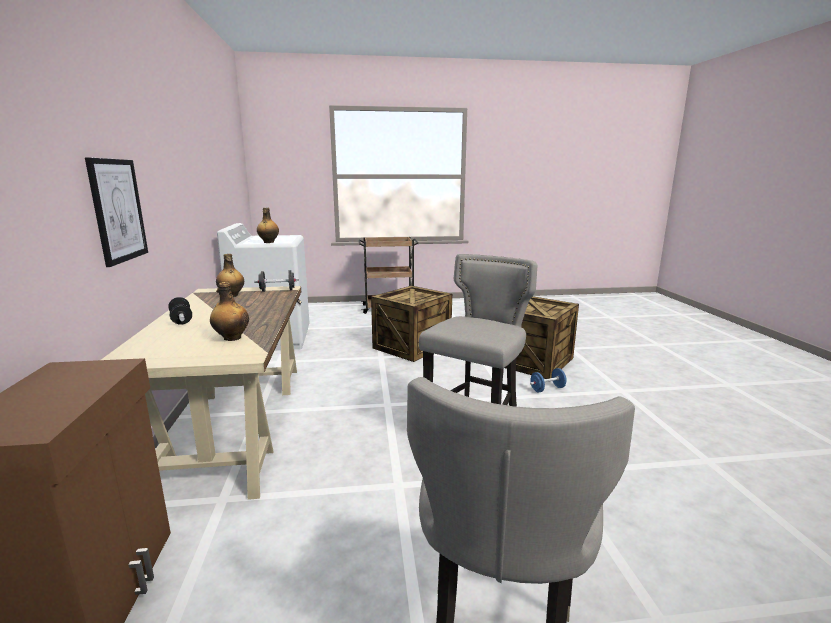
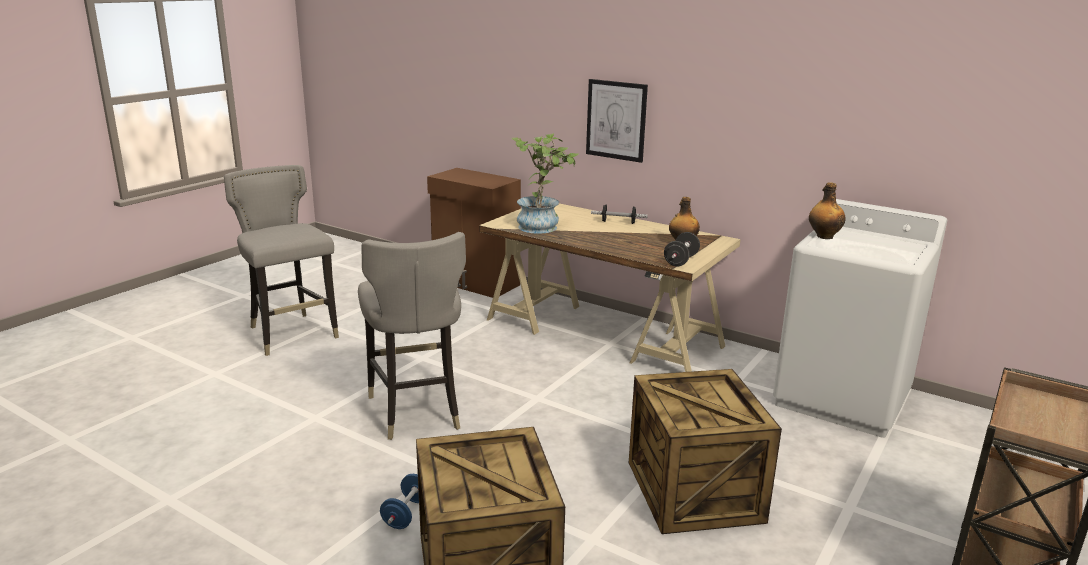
camera: 130 degrees right, 5 degrees up
bottle [210,282,249,341] -> potted plant [511,133,578,234]

